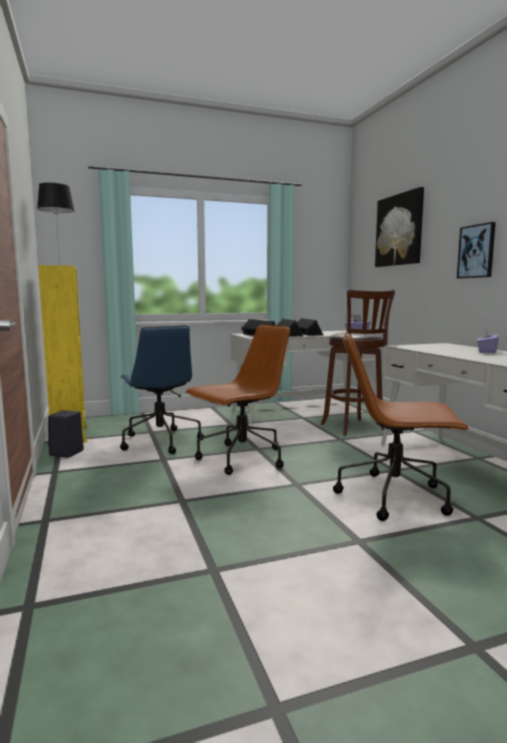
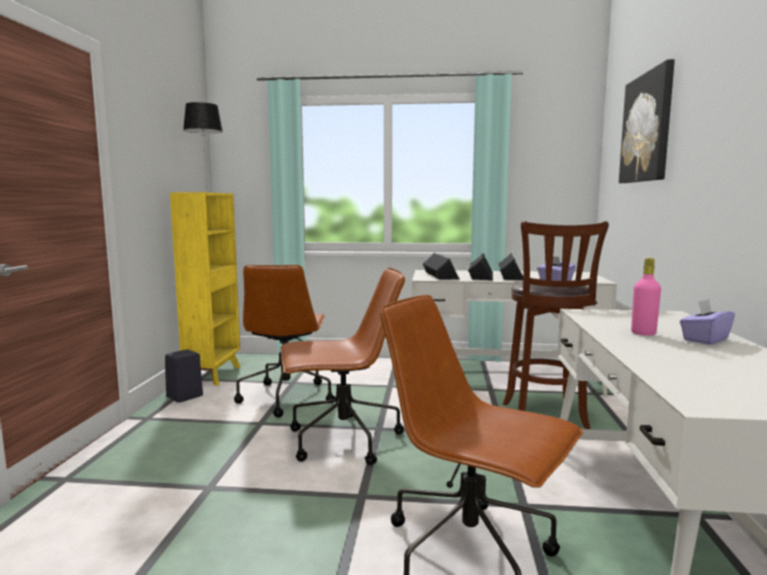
camera: 25 degrees right, 0 degrees up
blue office chair [120,325,204,454] -> brown office chair [234,265,335,417]
picture [457,222,496,278] -> none
none -> pink bottle [631,258,661,336]

